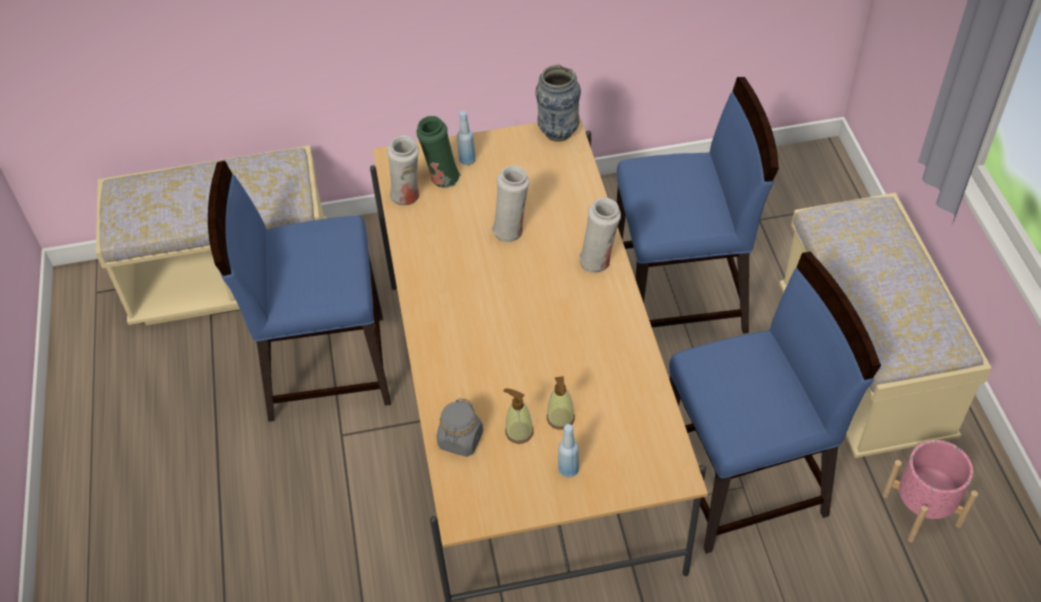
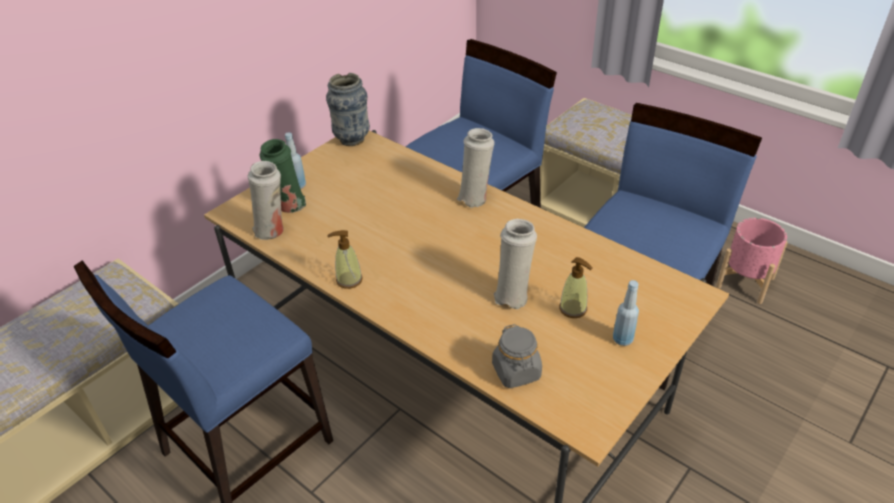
camera: 40 degrees left, 10 degrees down
white vase [491,165,529,242] -> white vase moved to [494,219,537,309]
soap dispenser [503,388,534,444] -> soap dispenser moved to [328,230,363,289]

